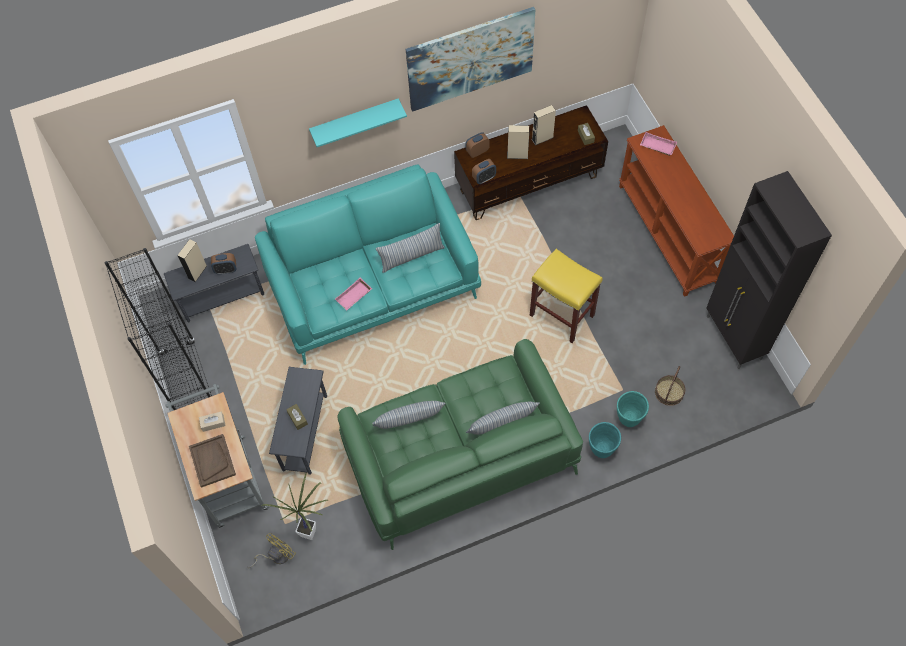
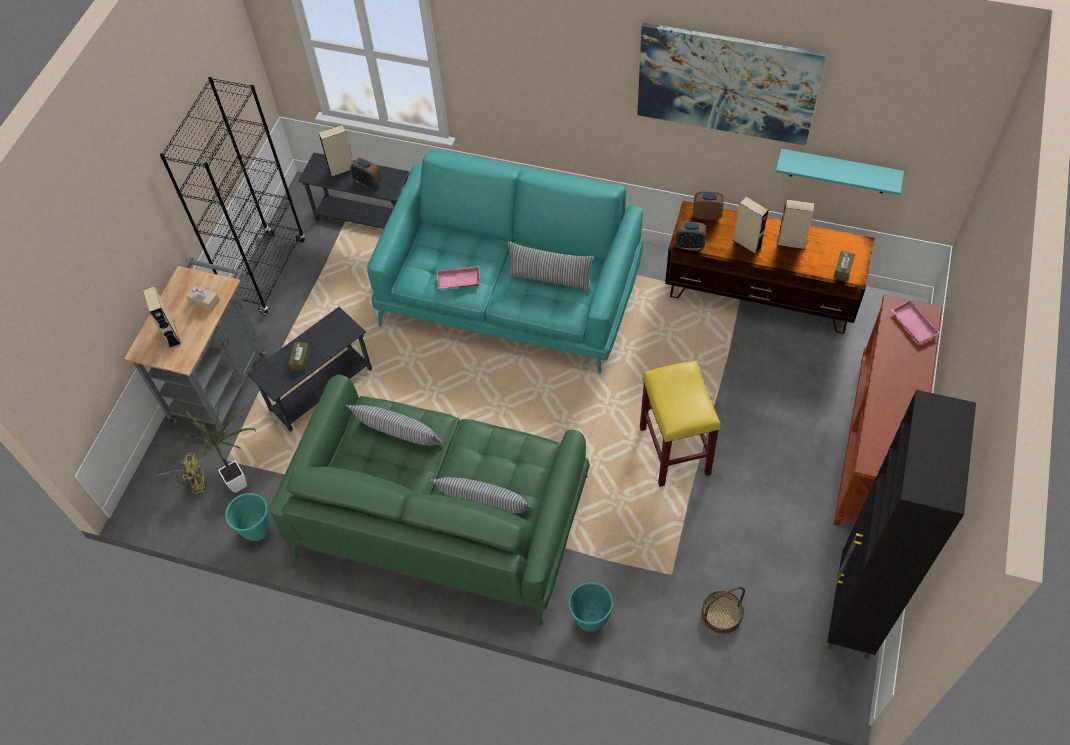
camera: 40 degrees right, 5 degrees down
brown tray [189,434,236,488] -> beige speaker [143,286,181,348]
turquoise shelf [309,98,407,147] -> turquoise shelf moved to [776,149,904,195]
turquoise planter [617,391,649,427] -> turquoise planter moved to [225,493,270,541]

